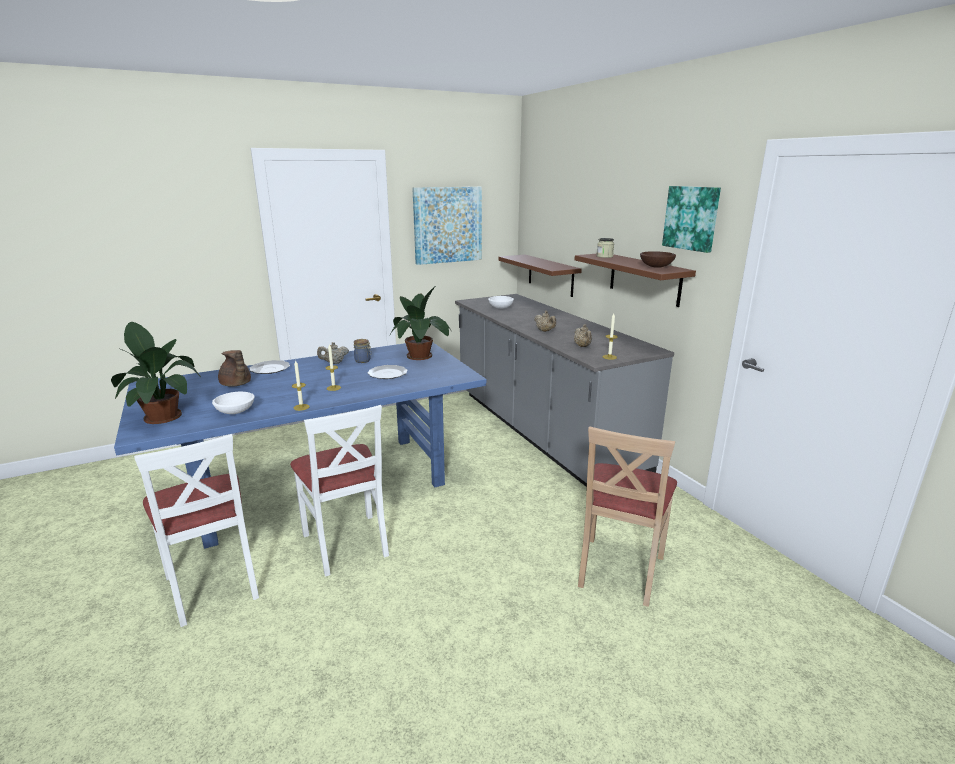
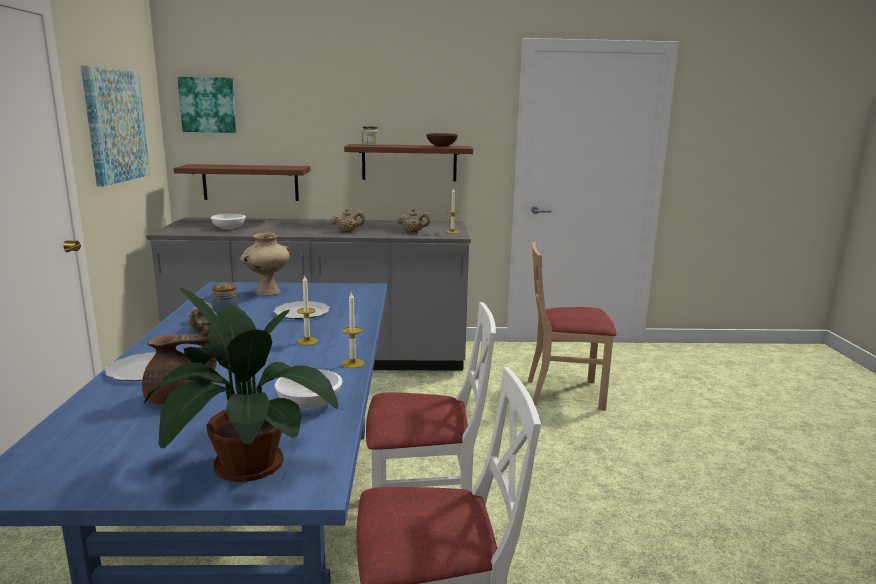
camera: 65 degrees left, 5 degrees down
potted plant [391,287,452,360] -> beige vase [240,232,290,296]
beige chair [578,426,677,607] -> beige chair turned 135 degrees clockwise [528,242,617,410]
picture [662,186,721,253] -> picture moved to [177,77,237,133]

